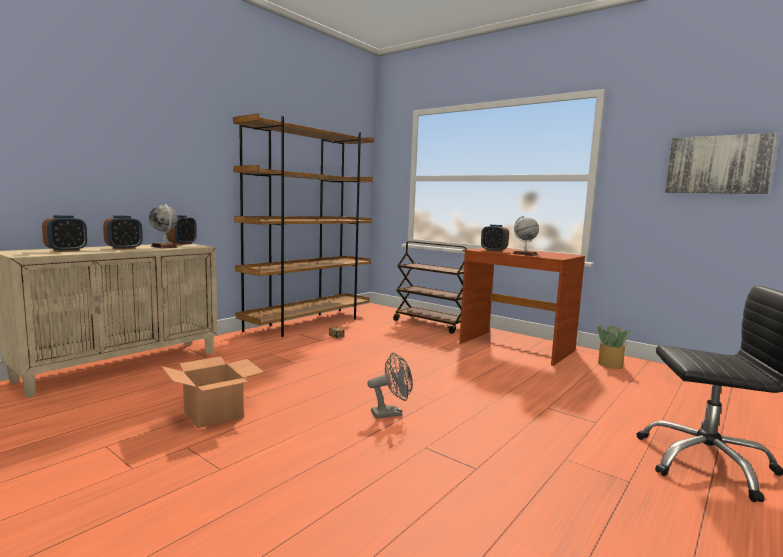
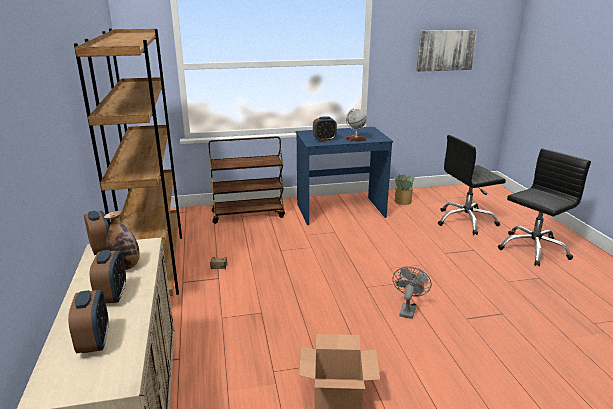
camera: 50 degrees left, 15 degrees up
globe [149,204,178,249] -> bottle [104,211,140,270]
brown desk [459,248,585,366] -> blue desk [295,127,393,225]
none -> black office chair [438,135,506,235]

